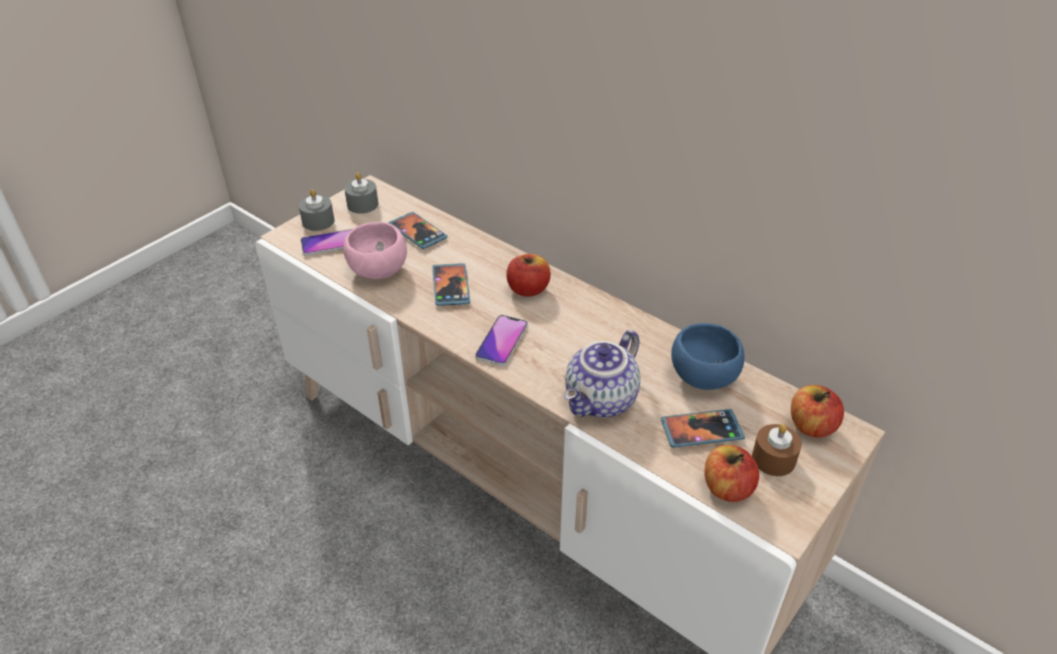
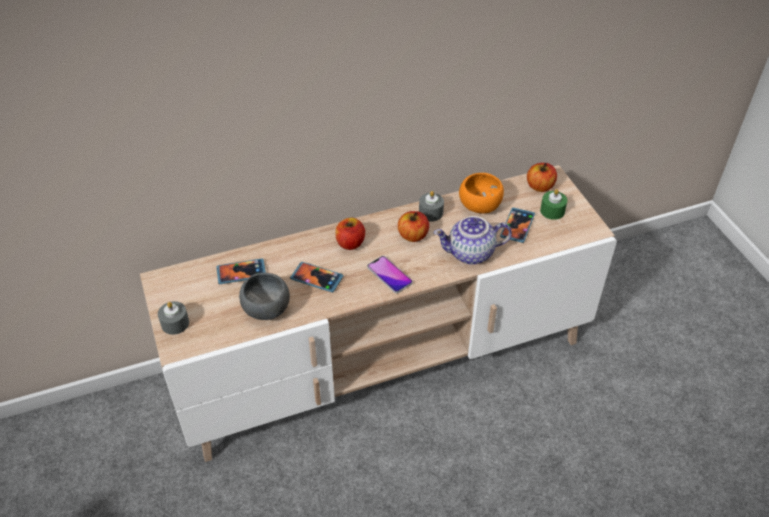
camera: 60 degrees left, 5 degrees up
phone [300,229,352,256] -> none
grey candle [344,172,378,214] -> grey candle moved to [419,191,444,221]
pink bowl [344,222,407,279] -> grey bowl [239,273,290,320]
teapot [564,330,640,418] -> teapot turned 105 degrees clockwise [434,216,512,265]
blue bowl [671,323,744,390] -> orange bowl [459,173,504,214]
apple [704,445,759,502] -> apple moved to [398,211,429,242]
brown candle [752,424,802,476] -> green candle [540,189,567,220]

